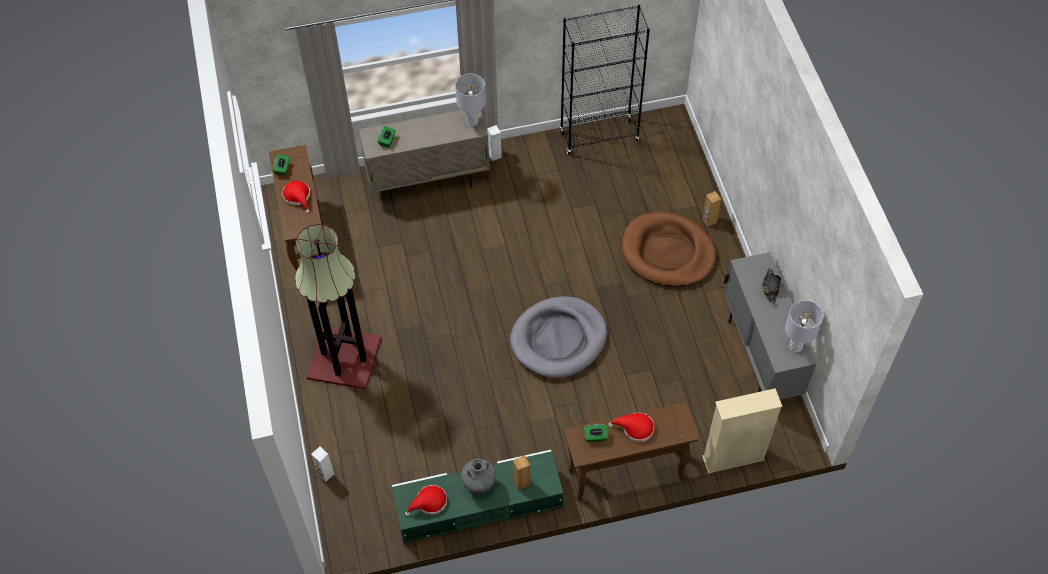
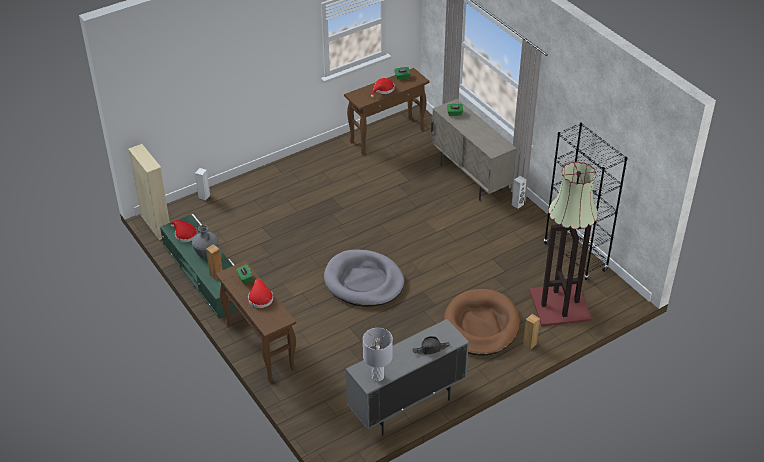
camera: 70 degrees right, 15 degrees down
floor lamp [295,224,381,389] -> floor lamp moved to [529,162,598,327]
grey table lamp [455,74,486,126] -> none
beige bookcase [702,388,783,474] -> beige bookcase moved to [128,144,170,240]

